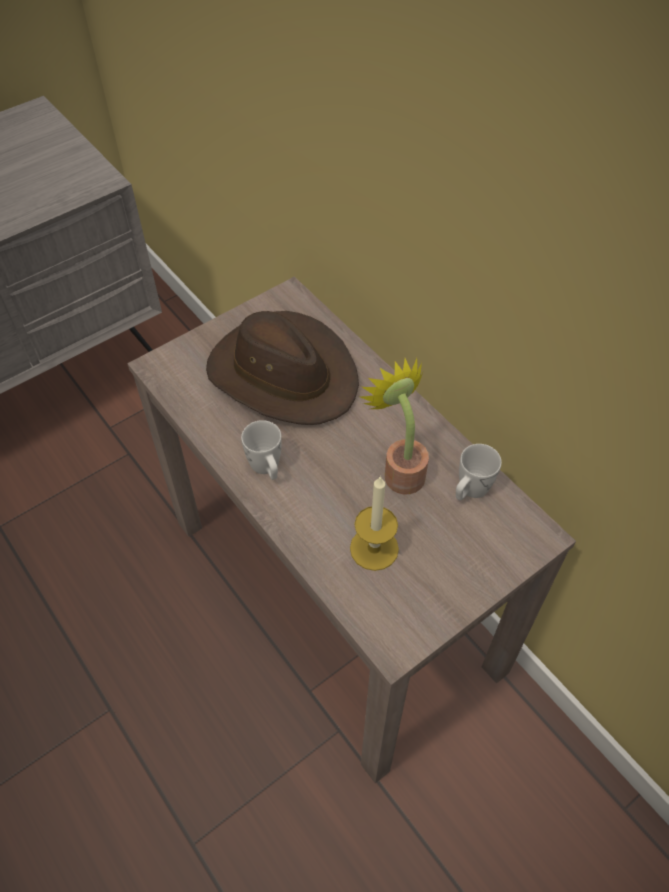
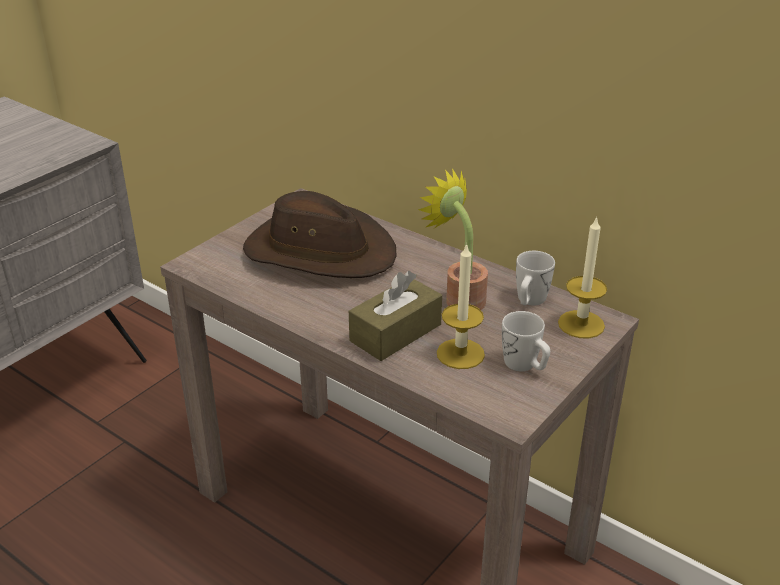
camera: 15 degrees left, 20 degrees down
white mug [241,420,282,480] -> white mug moved to [502,311,550,371]
none -> brown tissue box [349,271,442,361]
none -> candle [558,217,607,338]

